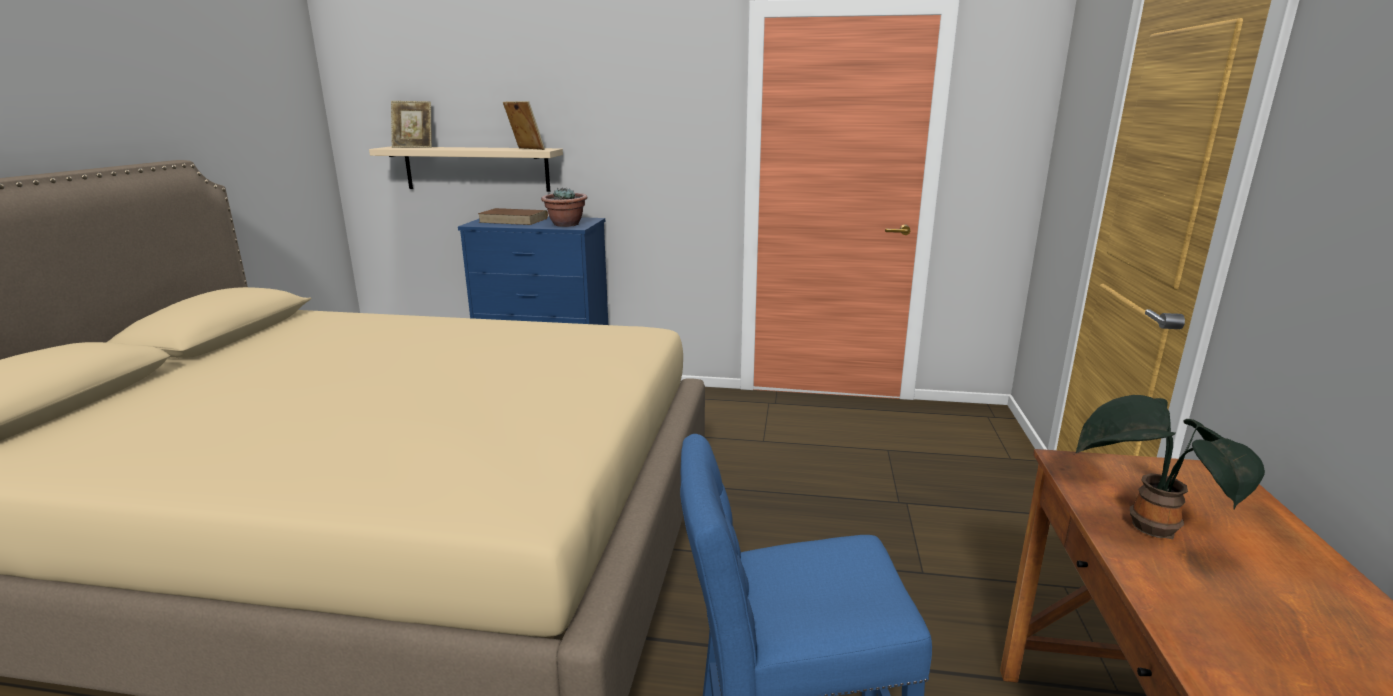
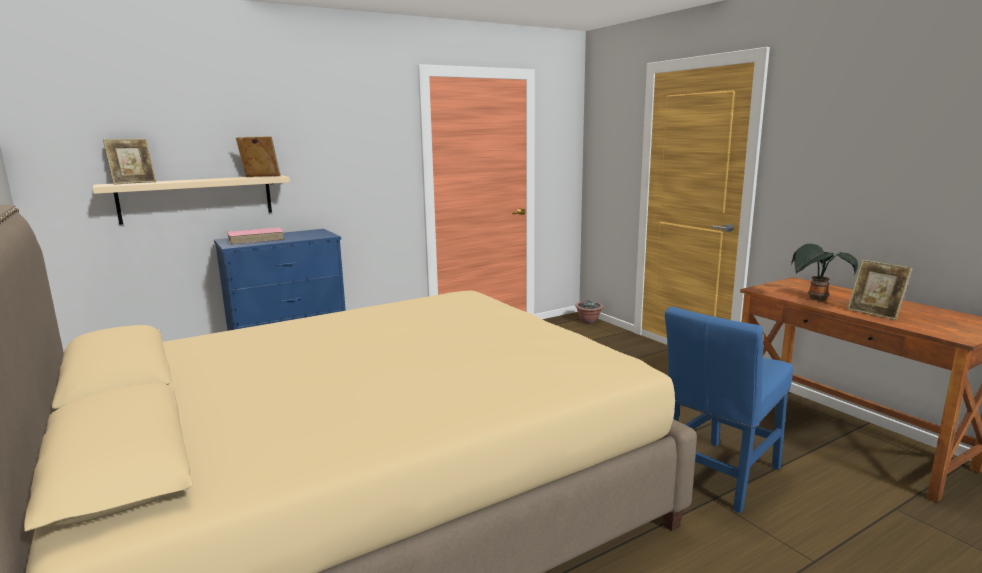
camera: 40 degrees left, 5 degrees down
brown book [478,208,548,225] -> pink book [227,228,285,244]
potted plant [541,188,587,227] -> potted plant moved to [575,300,603,324]
none -> picture frame [847,259,912,320]

